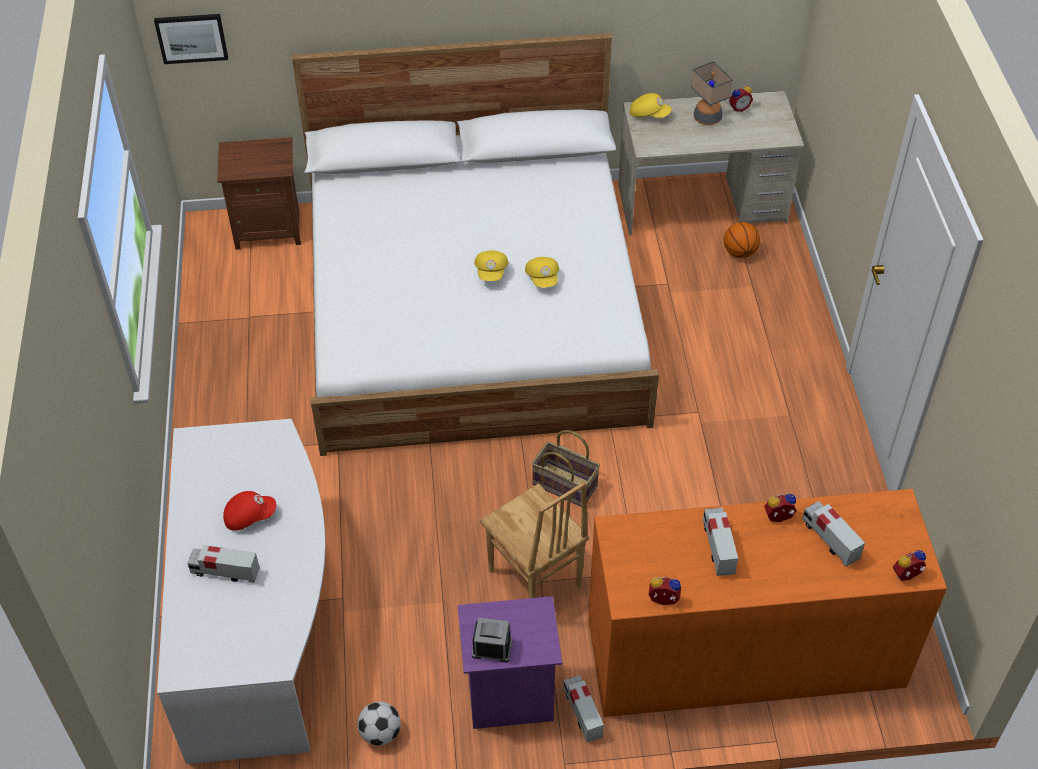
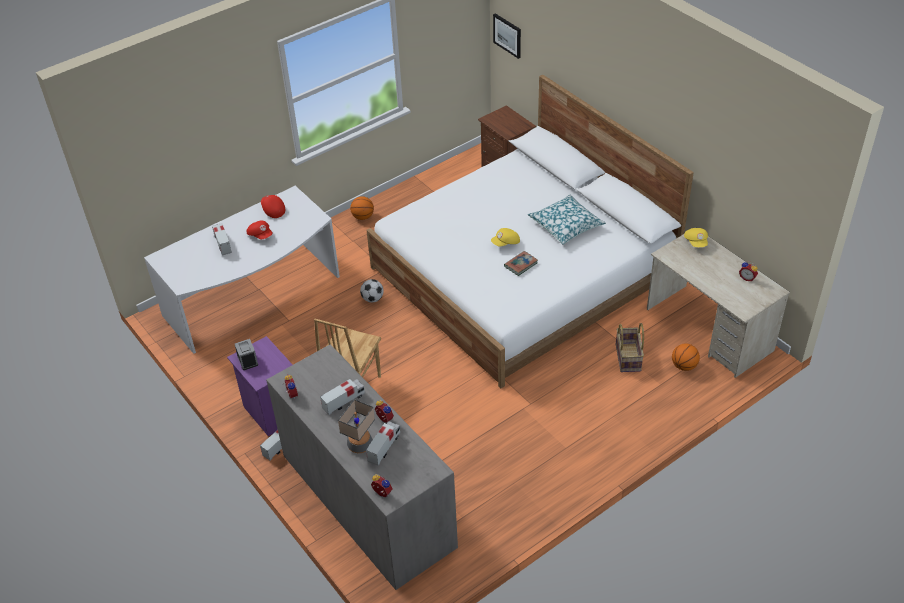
camera: 60 degrees right, 5 degrees down
football [358,701,401,746] -> football moved to [360,279,384,303]
yellow cap [525,257,559,288] -> book [504,251,538,276]
basket [531,430,600,507] -> basket moved to [616,323,644,372]
orange dresser [588,489,947,717] -> grey dresser [266,344,458,590]
table lamp [691,61,733,125] -> table lamp moved to [338,399,375,453]
none -> red cap [261,195,285,218]
none -> basketball [350,196,374,220]
none -> pillow [528,195,606,245]

